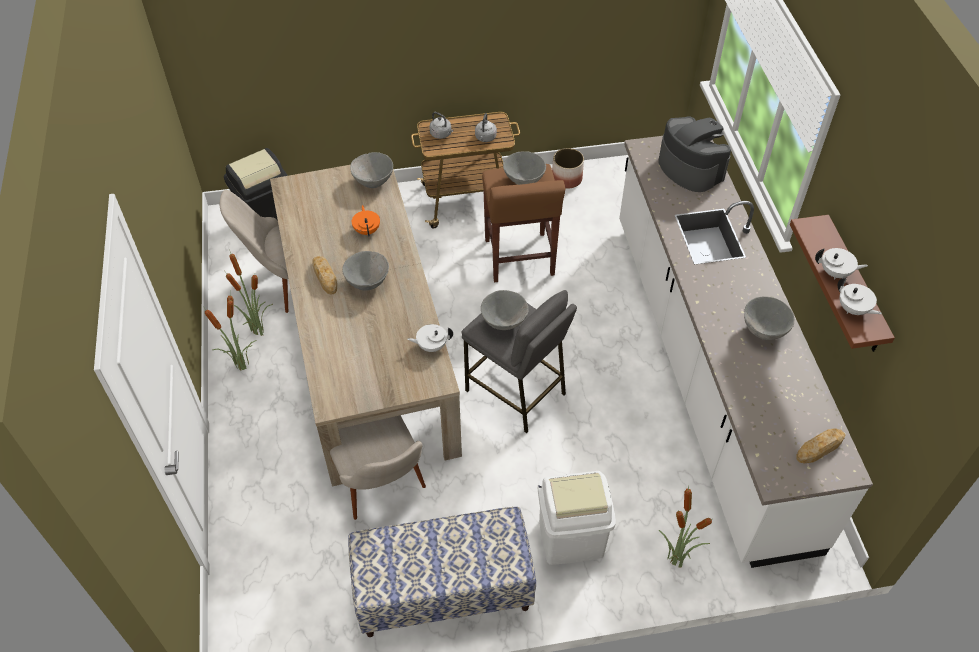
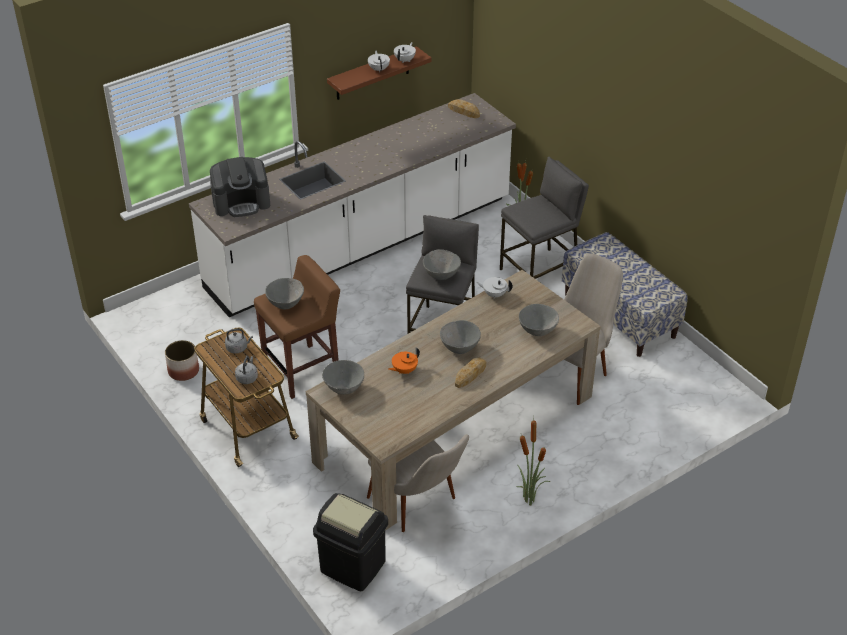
camera: 115 degrees left, 10 degrees down
potted plant [225,249,273,336] -> none
white teapot [407,324,453,352] -> white teapot turned 135 degrees clockwise [476,277,513,298]
white trash can [538,471,616,565] -> grey stool [500,157,589,279]
coffee machine [658,116,731,192] -> coffee machine turned 135 degrees counterclockwise [210,157,270,217]
grey bowl [744,296,795,340] -> grey bowl moved to [519,304,559,336]

